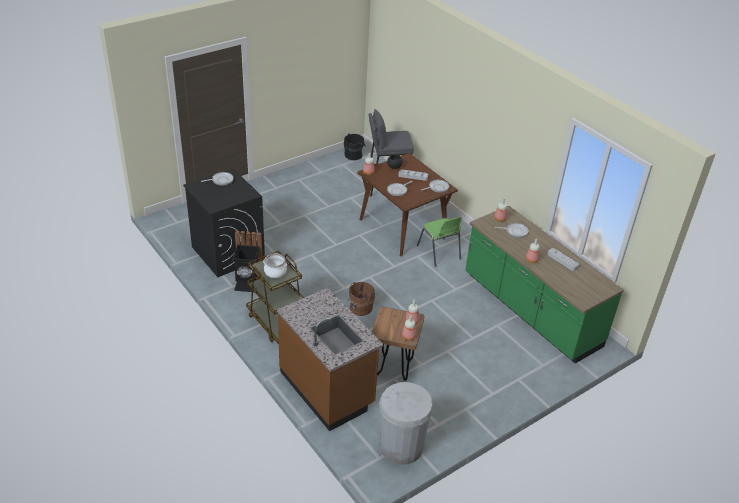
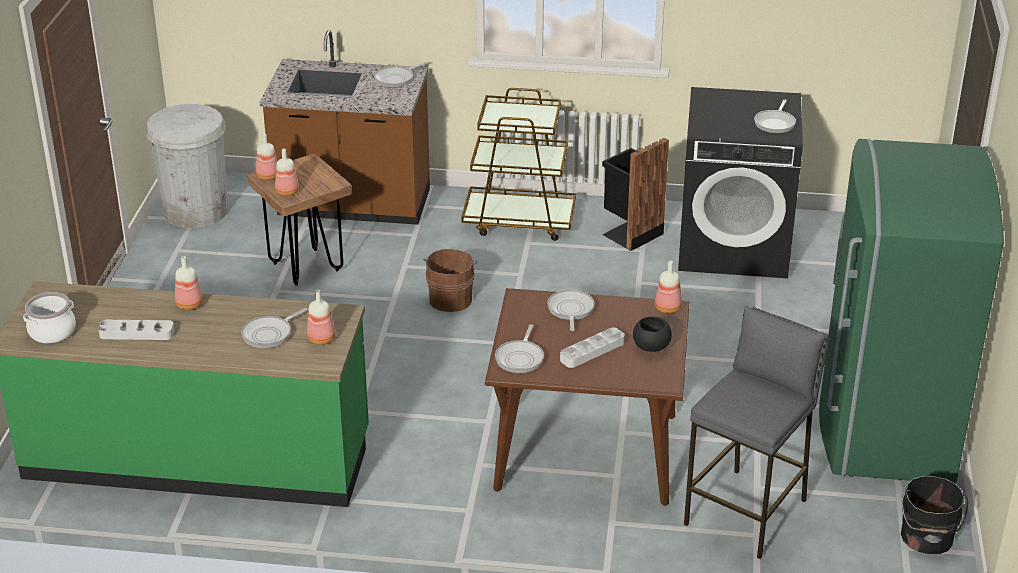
camera: 135 degrees right, 5 degrees down
cooking pot [263,253,287,278] -> cooking pot moved to [23,292,76,343]
green chair [417,217,462,267] -> none
none -> frying pan [374,62,427,88]
none -> green fridge [819,139,1004,484]

